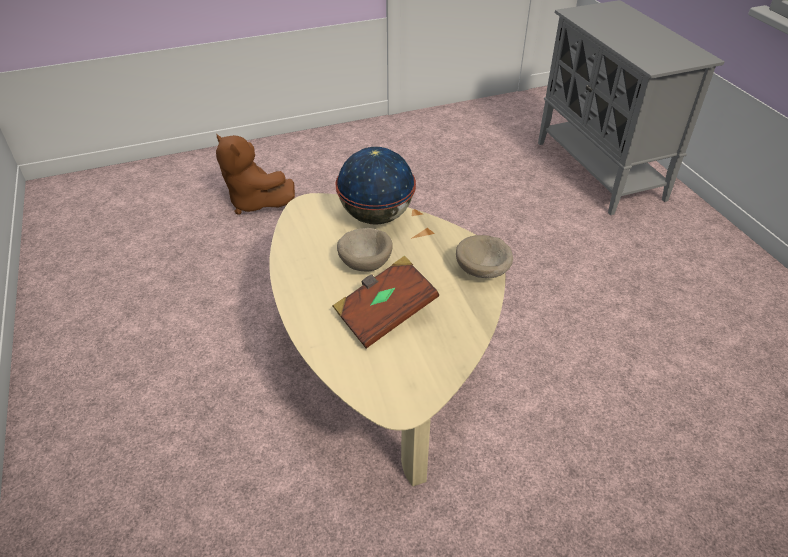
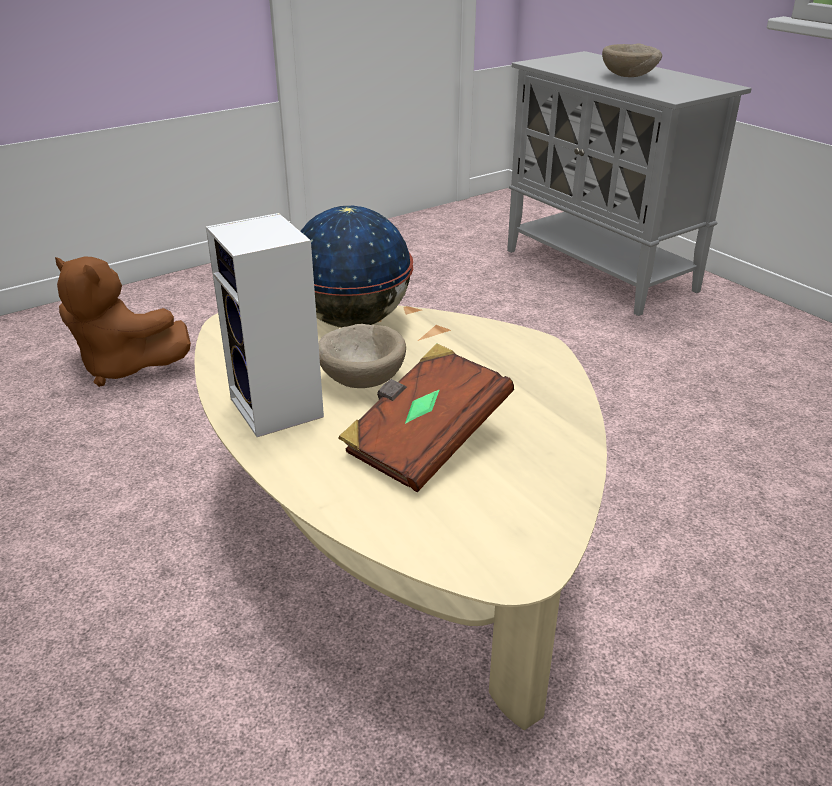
camera: 15 degrees left, 10 degrees down
beige bowl [456,235,513,278] -> beige bowl moved to [602,44,662,77]
none -> speaker [206,213,324,437]

